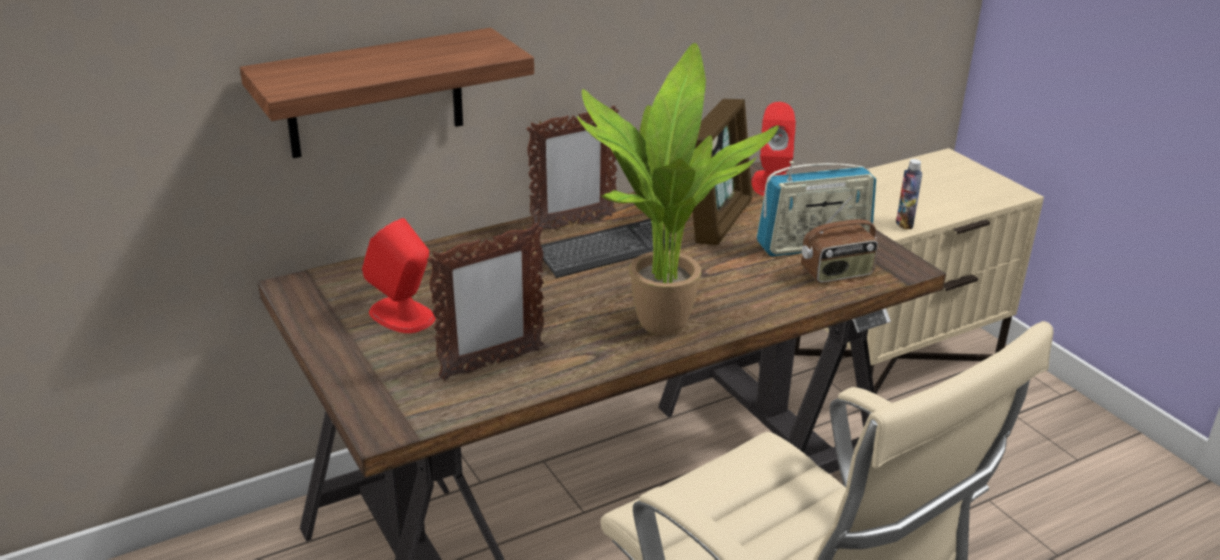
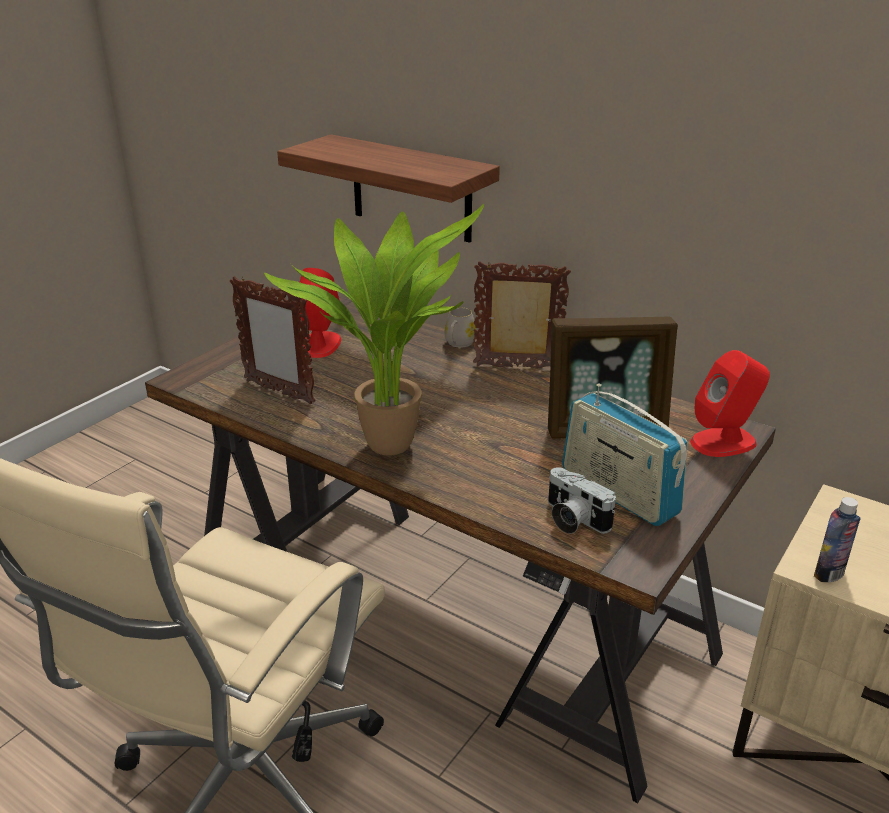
camera: 65 degrees right, 0 degrees up
picture frame [526,106,619,229] -> picture frame turned 150 degrees clockwise [473,261,571,368]
keyboard [536,219,675,278] -> none
radio [801,196,879,283] -> camera [548,467,616,534]
none -> white mug [445,308,476,348]

